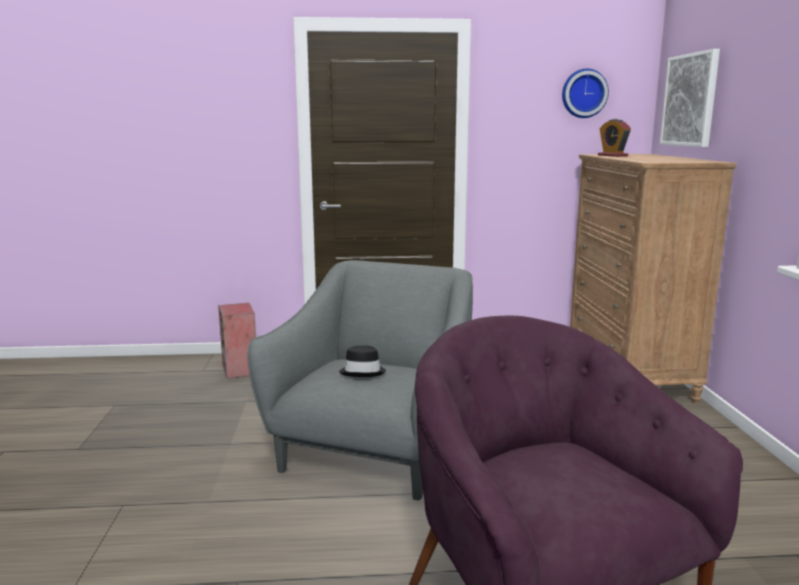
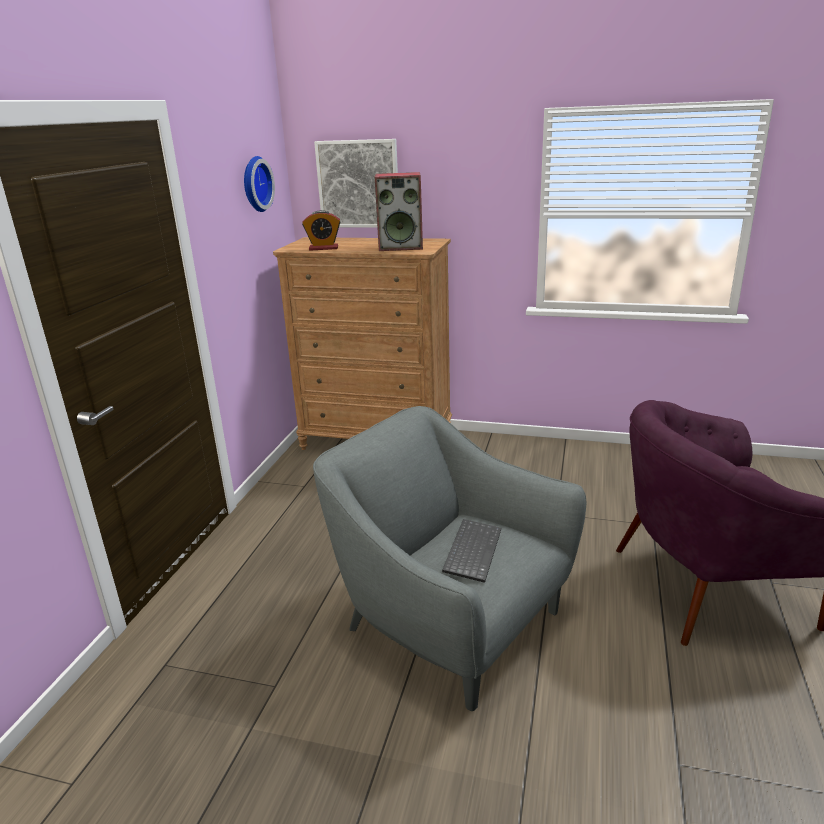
camera: 70 degrees left, 10 degrees up
speaker [218,303,256,379] -> speaker moved to [375,172,423,251]
black hat [339,346,386,377] -> keyboard [442,519,501,583]

